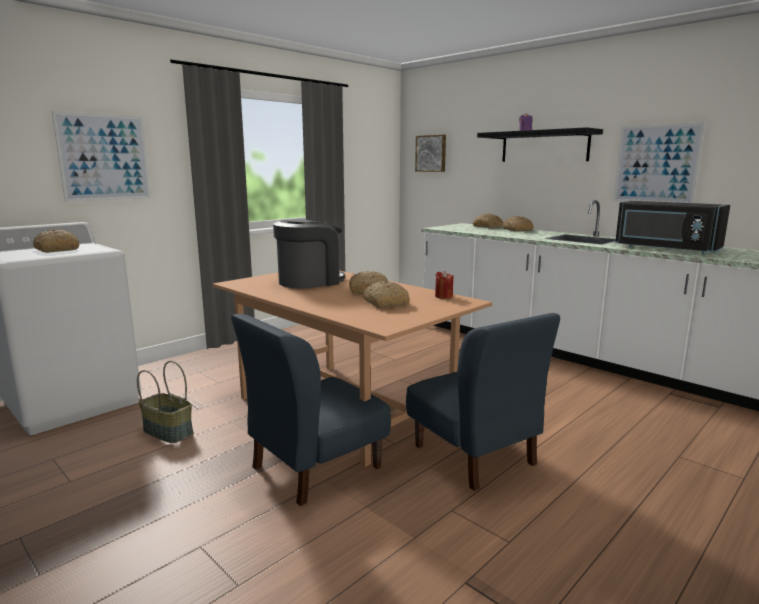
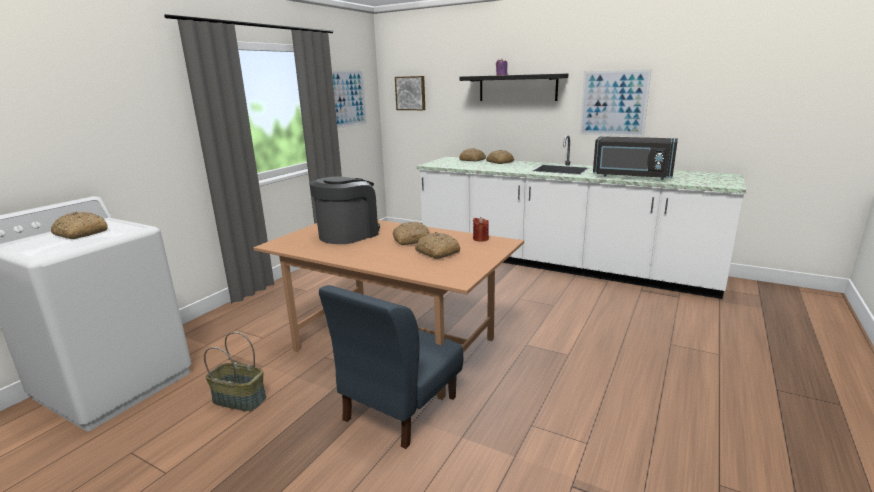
camera: 15 degrees left, 5 degrees up
picture [52,111,151,202] -> picture moved to [332,70,367,128]
blue chair [406,313,560,491] -> none

